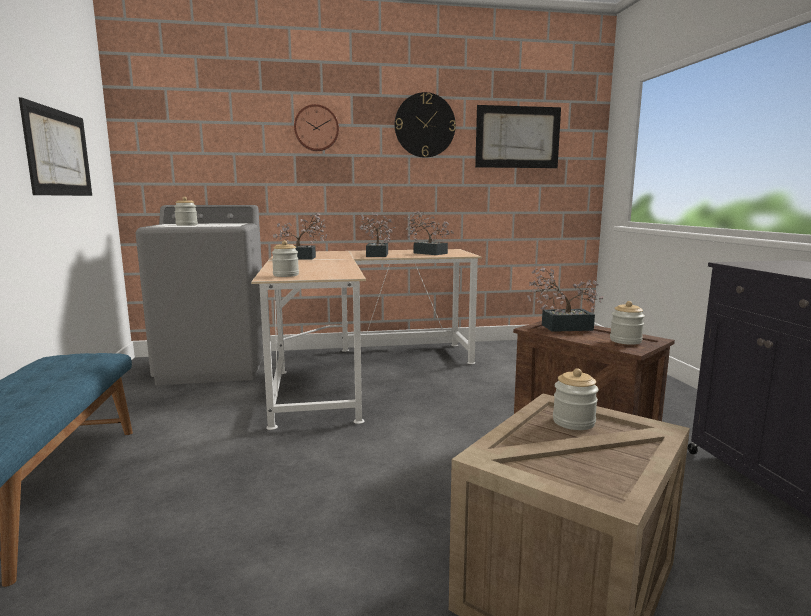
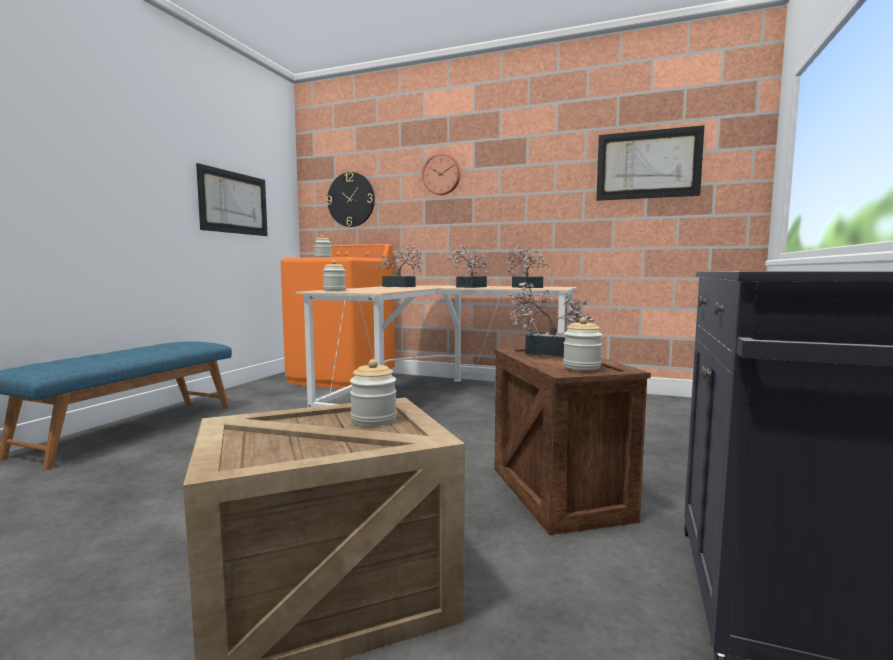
camera: 30 degrees right, 5 degrees down
grey washing machine [135,205,264,385] -> orange washing machine [281,244,395,389]
wall clock [395,92,456,158] -> wall clock moved to [327,172,375,227]

